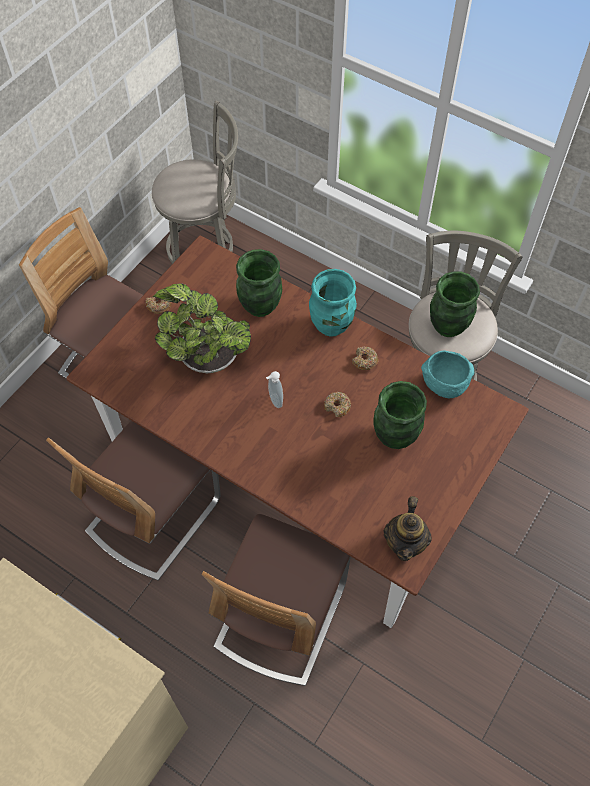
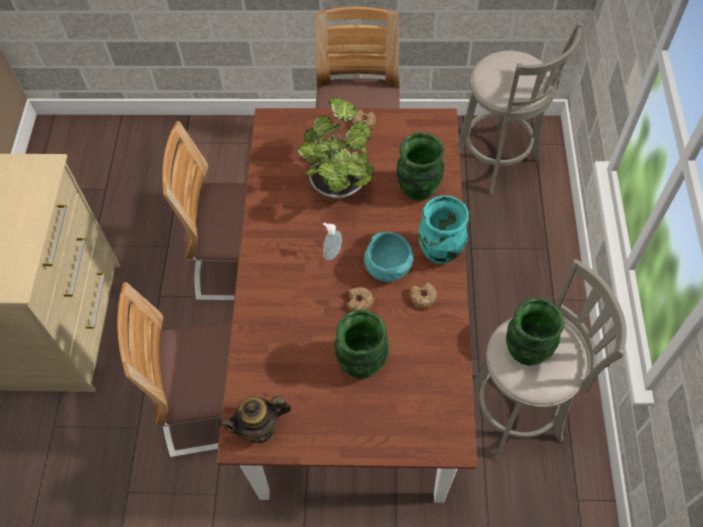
camera: 60 degrees right, 0 degrees up
turquoise bowl [421,350,474,398] -> turquoise bowl moved to [364,232,413,282]

